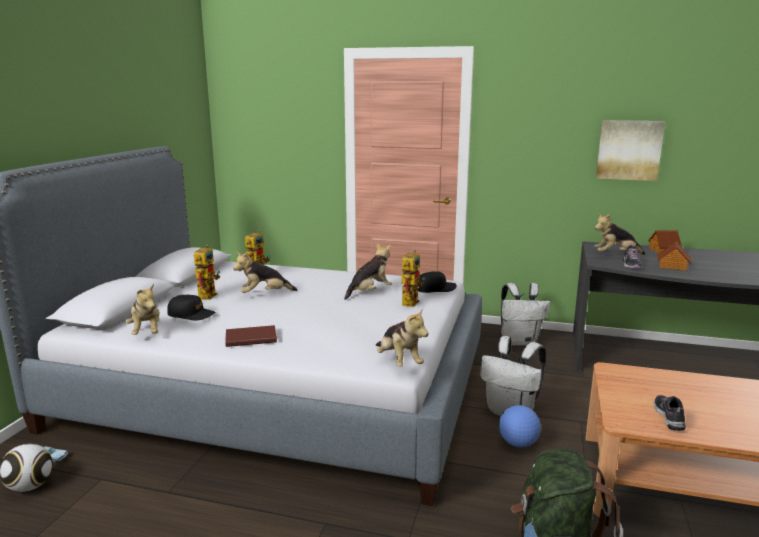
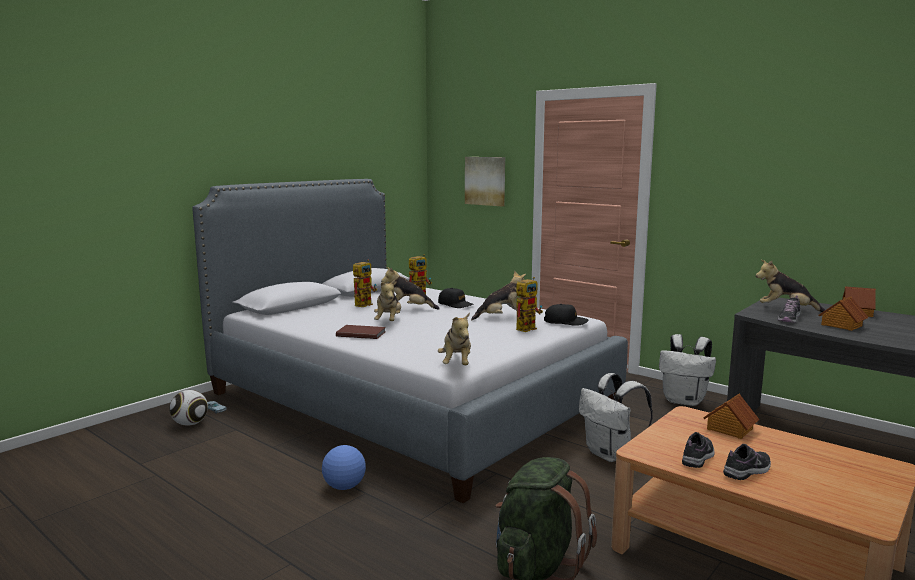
camera: 25 degrees right, 5 degrees down
plush toy [126,284,160,335] -> plush toy moved to [374,279,401,321]
black cap [167,295,215,321] -> black cap moved to [438,288,474,308]
football [499,405,541,447] -> football moved to [322,445,366,490]
picture [596,120,665,181] -> picture moved to [465,157,505,206]
none -> toy house [703,394,760,439]
none -> shoe [723,444,771,480]

